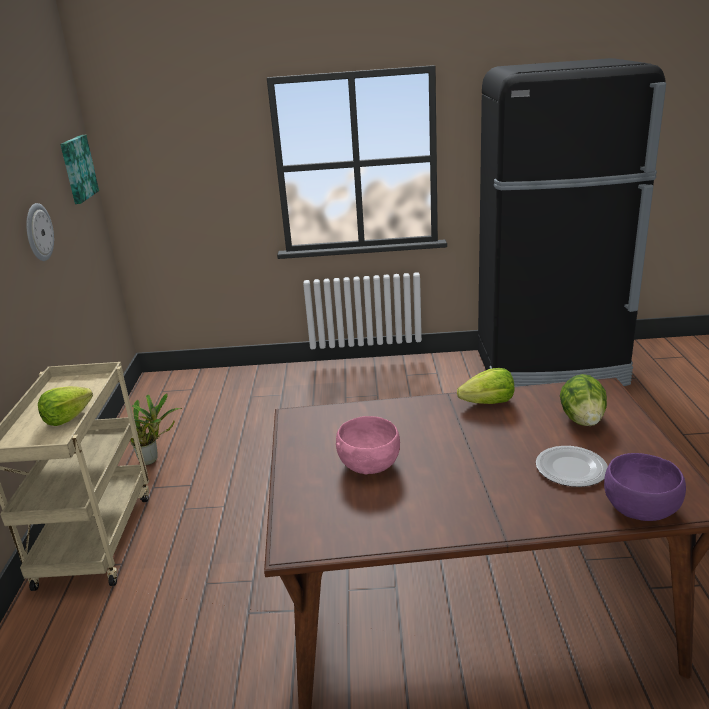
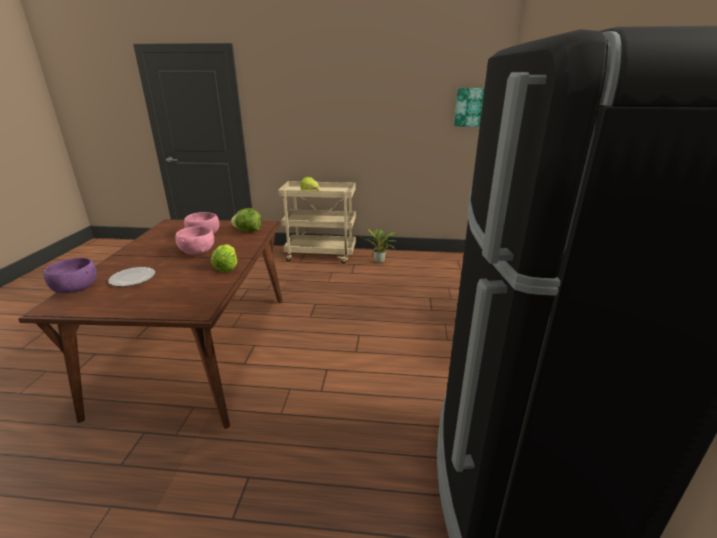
camera: 95 degrees right, 0 degrees up
wall clock [26,203,54,261] -> none
lettuce [560,374,607,426] -> lettuce moved to [231,208,262,232]
none -> pink bowl [175,226,214,255]

